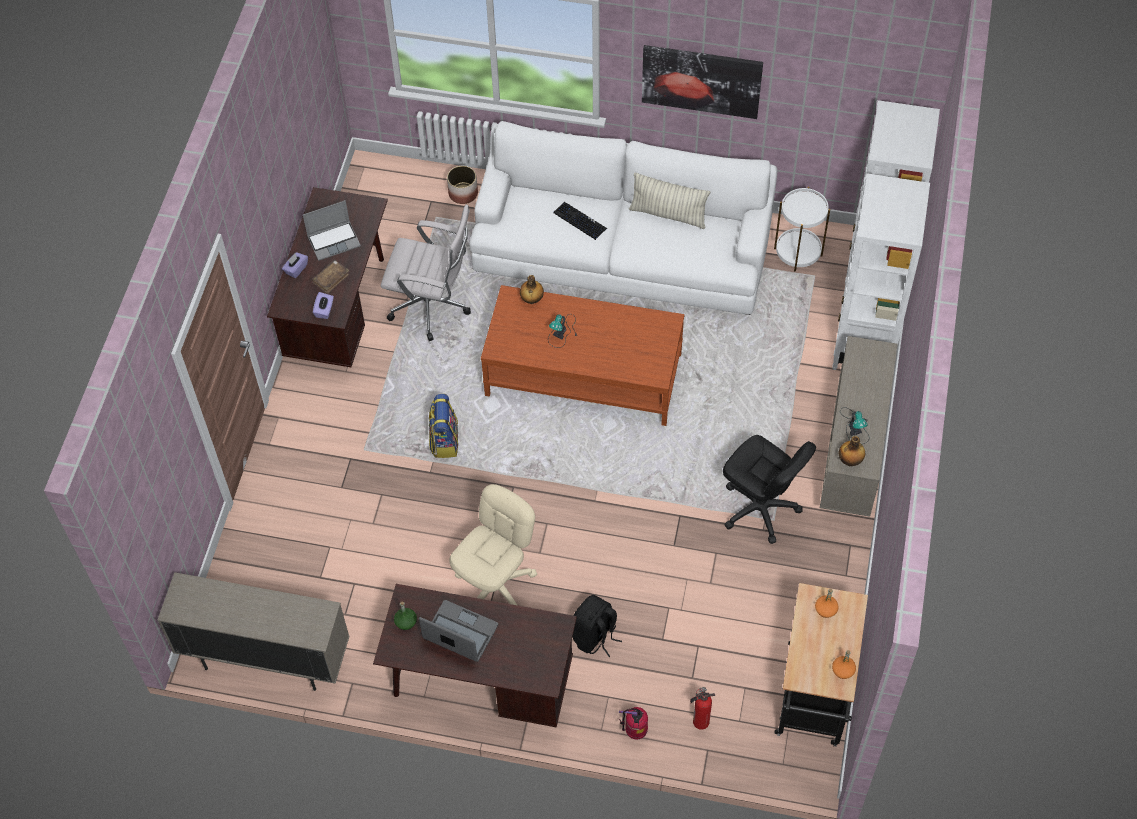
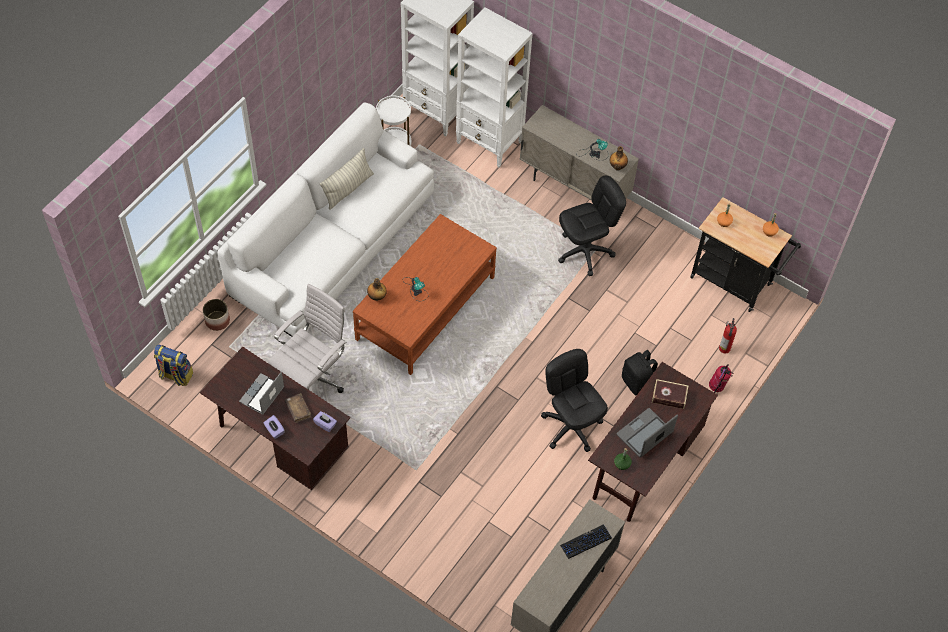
camera: 70 degrees left, 0 degrees up
laptop [303,200,361,261] -> laptop turned 150 degrees counterclockwise [239,372,284,415]
backpack [429,394,458,458] -> backpack moved to [154,344,193,386]
beige office chair [449,484,537,605] -> black office chair [541,349,608,452]
keyboard [553,202,608,240] -> keyboard moved to [560,524,612,559]
picture [642,45,763,119] -> none
none -> book [652,379,688,409]

